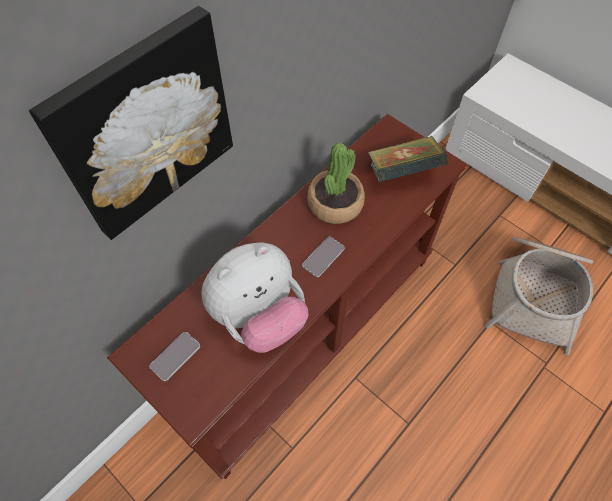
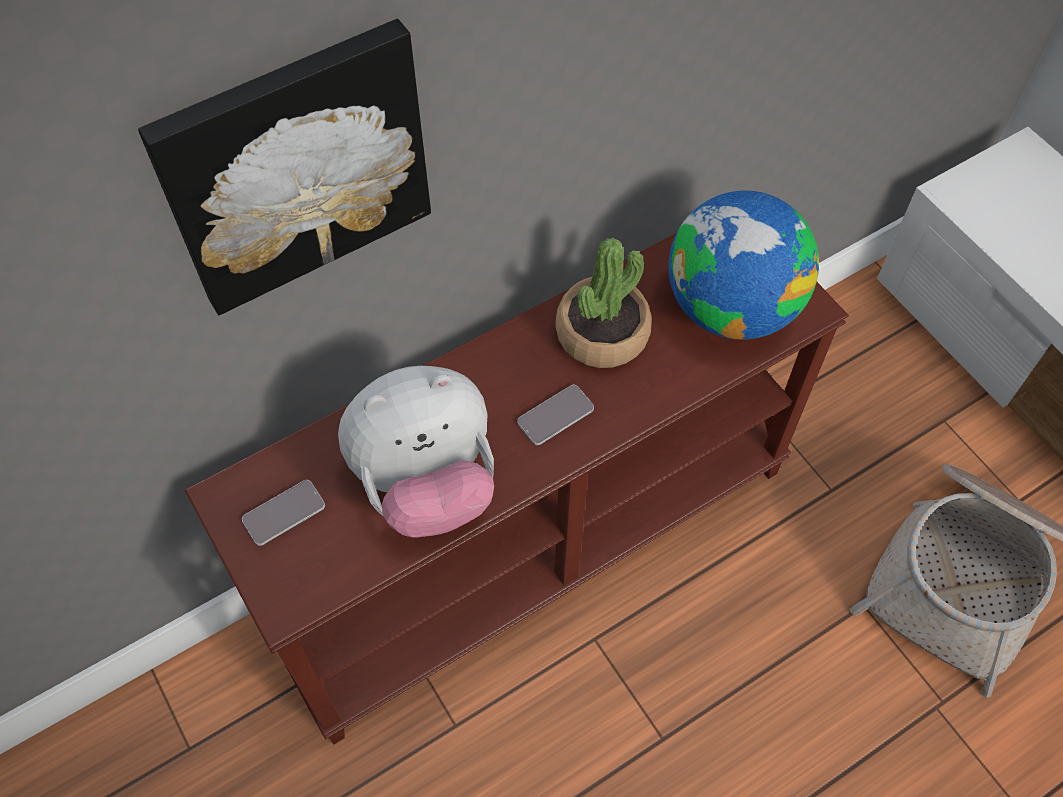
camera: 15 degrees right, 0 degrees up
book [368,136,447,182] -> globe [669,191,819,340]

